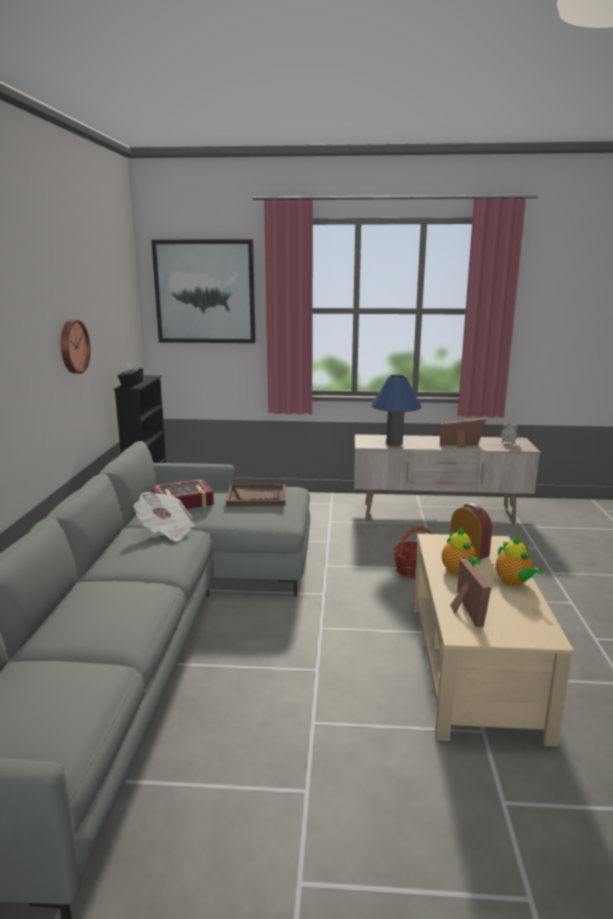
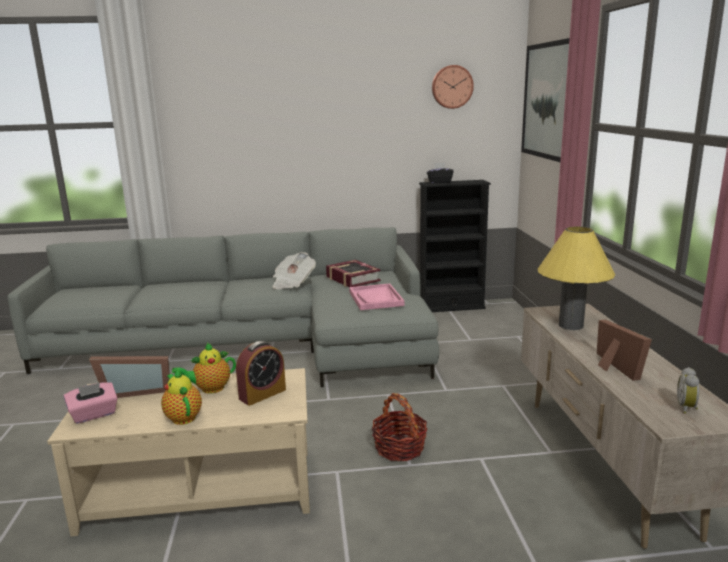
camera: 80 degrees right, 0 degrees up
wall clock [61,320,91,374] -> wall clock moved to [432,65,474,109]
brown tray [226,484,286,507] -> pink tray [349,284,404,310]
blue table lamp [371,375,421,446] -> yellow table lamp [538,227,615,330]
teapot [495,536,543,587] -> teapot turned 90 degrees clockwise [161,368,202,425]
none -> pink tissue box [64,382,118,424]

